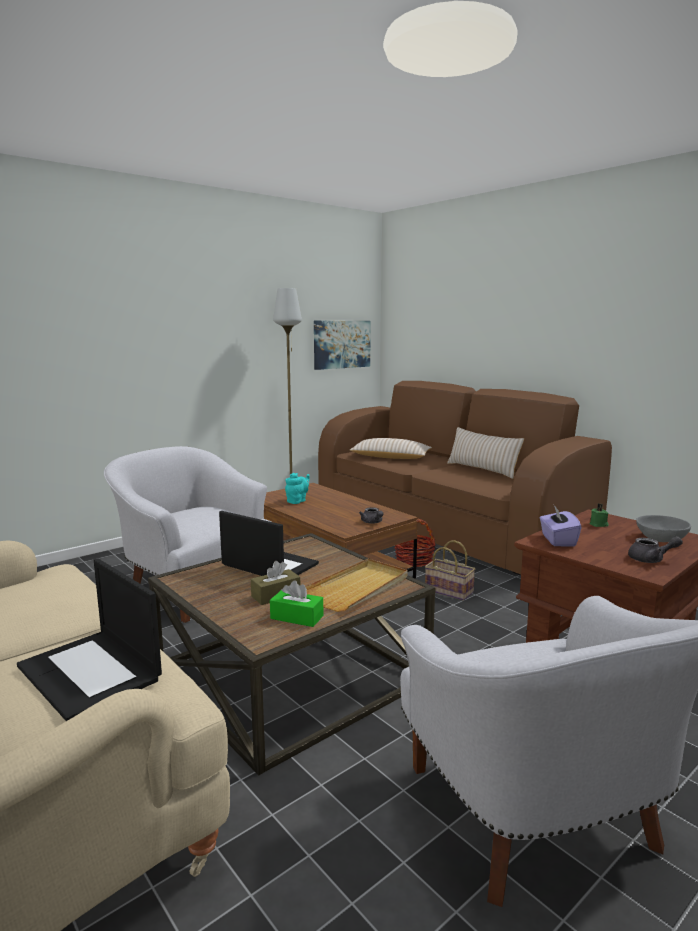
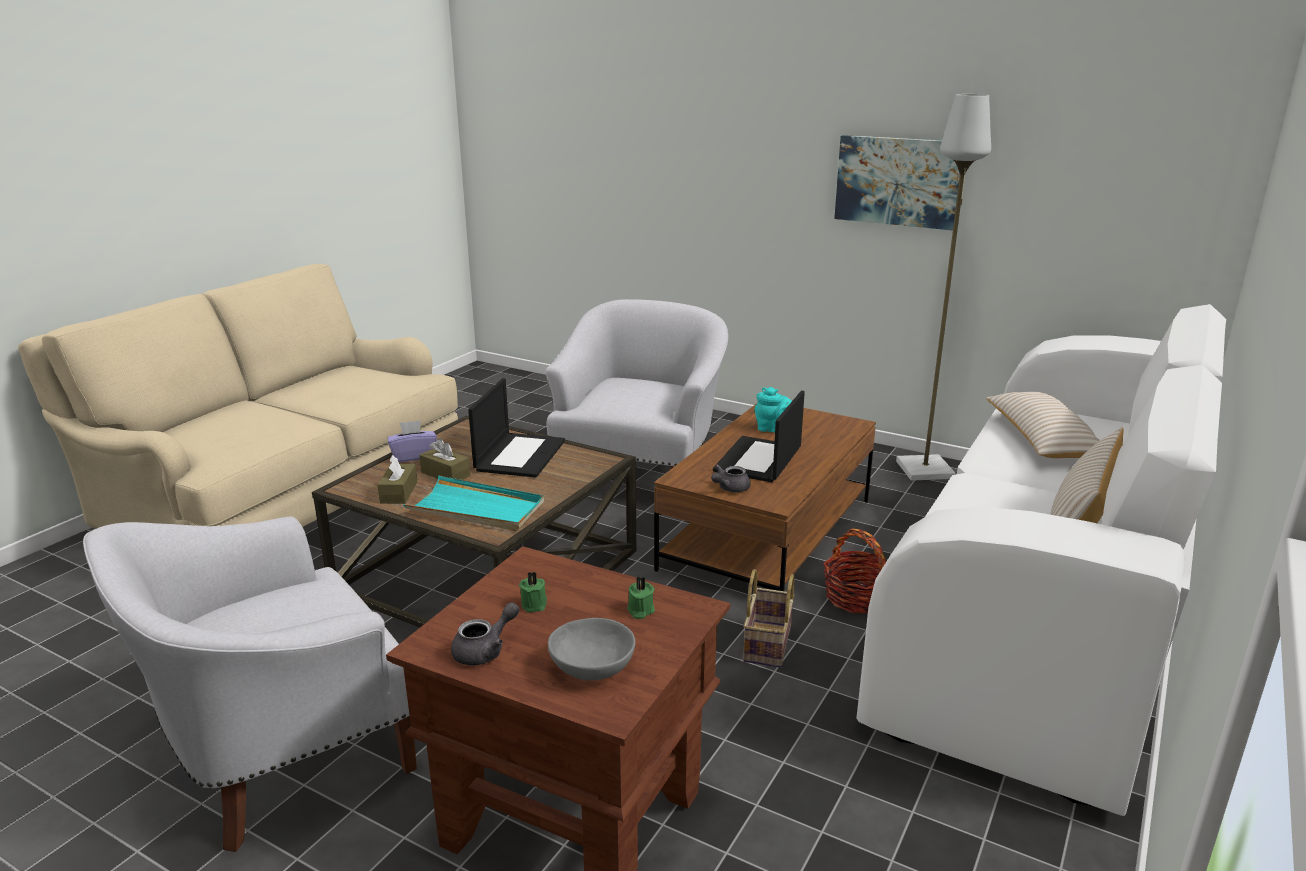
camera: 70 degrees right, 10 degrees up
laptop [17,558,162,721] -> laptop moved to [713,391,805,482]
green tissue box [270,580,323,627] -> brown tissue box [378,455,417,504]
beige tray [305,559,408,612] -> turquoise tray [403,476,544,531]
picture [314,321,371,370] -> picture moved to [834,135,960,230]
brown sofa [318,381,612,576] -> white sofa [856,304,1226,816]
purple tissue box [540,505,582,546] -> purple tissue box moved to [387,420,437,462]
grey teapot [628,536,683,563] -> grey teapot turned 120 degrees counterclockwise [451,602,519,666]
none -> green candle [519,572,547,613]

